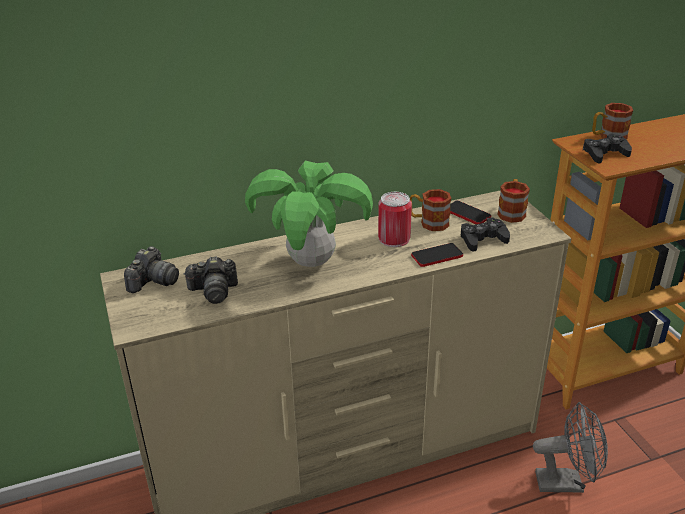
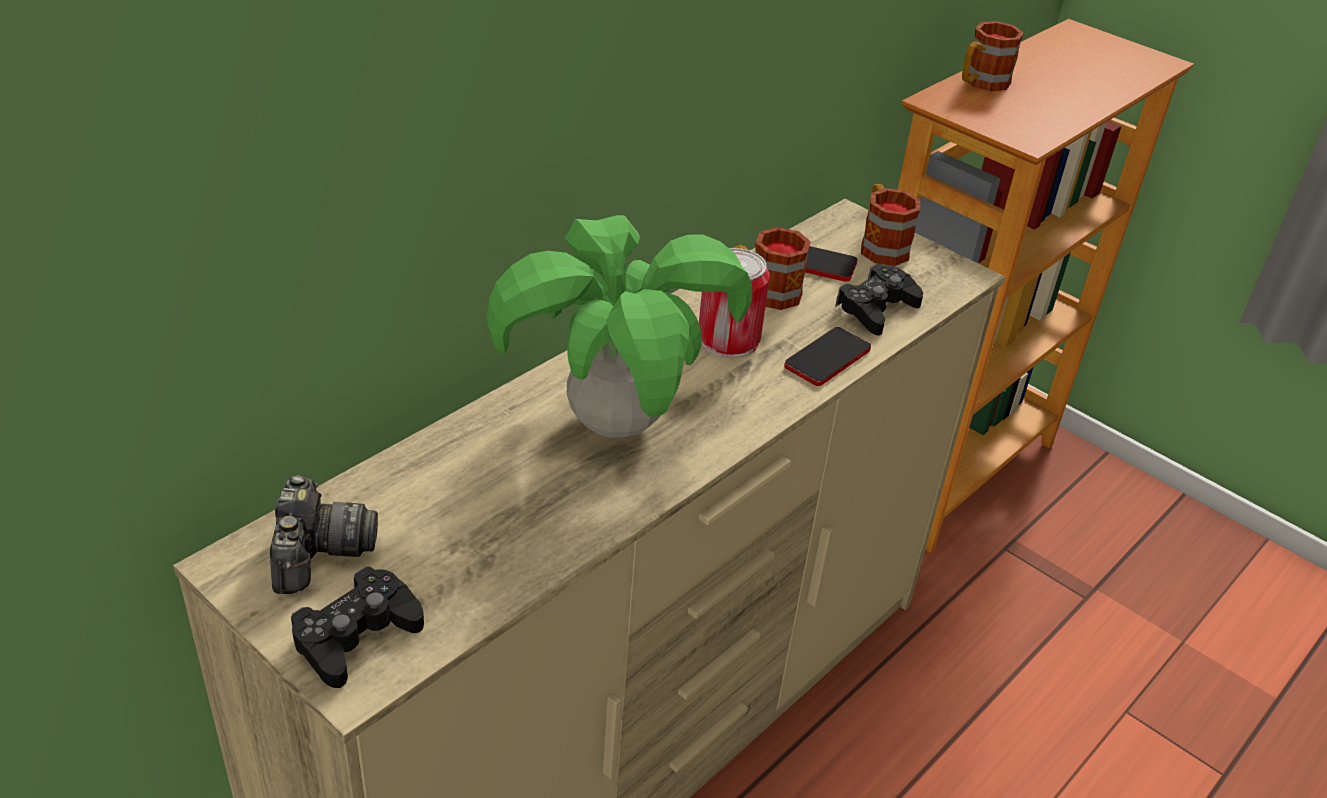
camera: 30 degrees left, 5 degrees up
camera [184,256,238,304] -> none
grey fan [533,402,608,493] -> none
black game controller [583,134,632,164] -> black game controller moved to [291,566,424,688]

